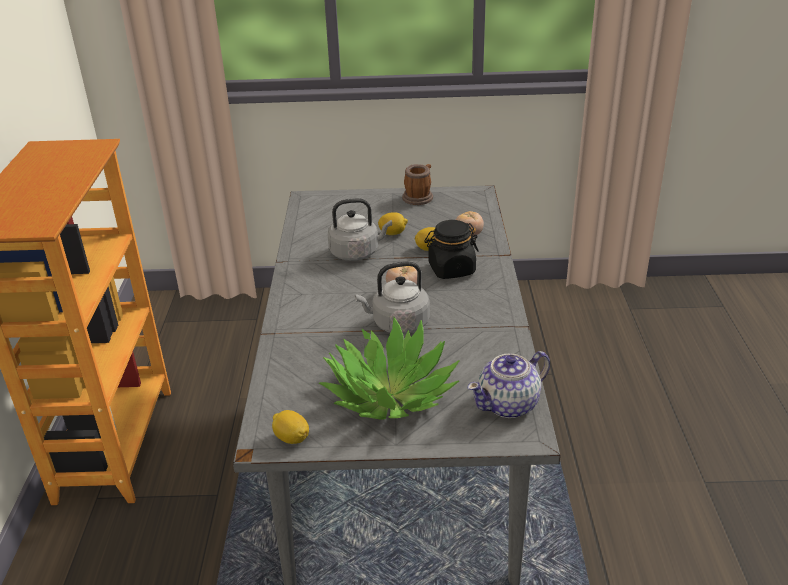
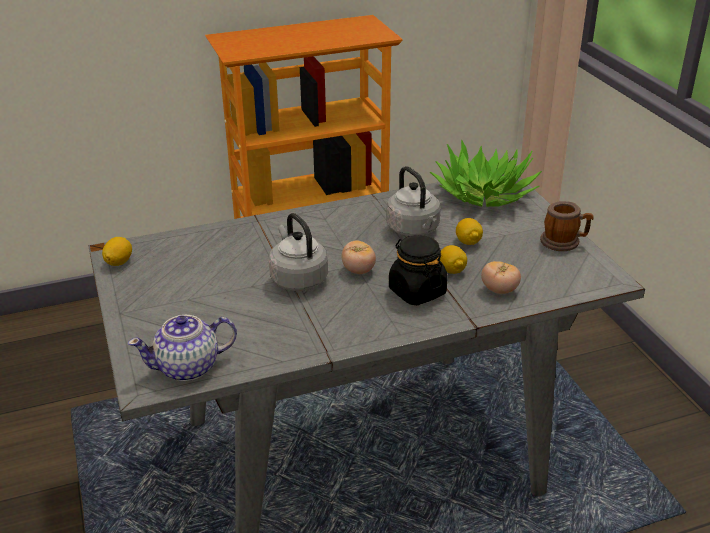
camera: 70 degrees right, 0 degrees up
potted plant [319,317,459,420] -> potted plant moved to [430,140,542,207]
teapot [468,351,550,418] -> teapot turned 60 degrees counterclockwise [128,315,237,381]

